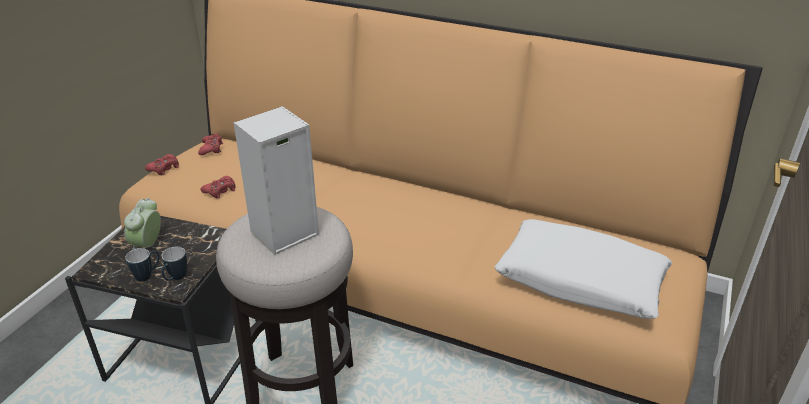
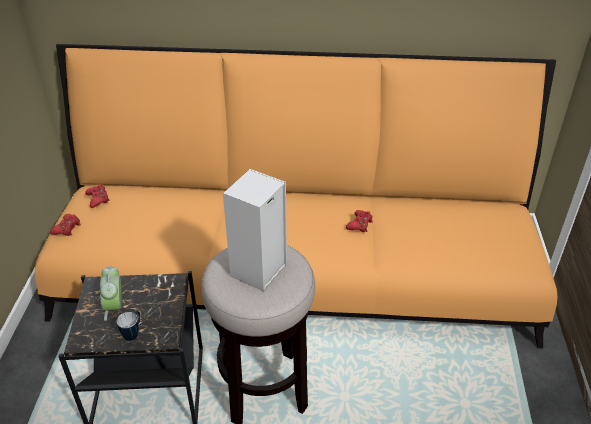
camera: 20 degrees left, 5 degrees up
mug [161,247,187,281] -> none
red game controller [200,176,235,199] -> red game controller moved to [346,210,373,232]
white pillow [494,219,672,319] -> none

